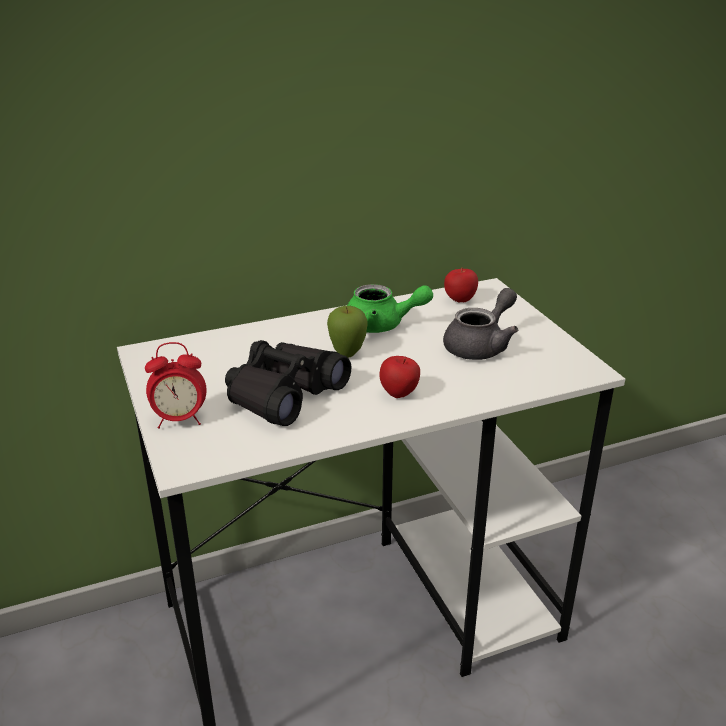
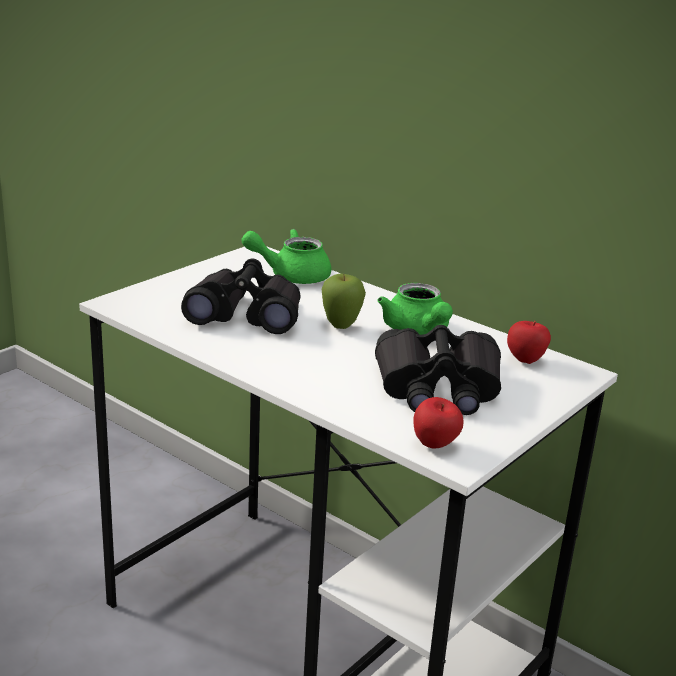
camera: 60 degrees right, 5 degrees down
alarm clock [145,342,207,429] -> none
apple [379,356,420,398] -> apple moved to [413,397,463,449]
grey teapot [443,288,518,360] -> black binoculars [375,325,501,415]
none -> green teapot [242,229,331,284]

